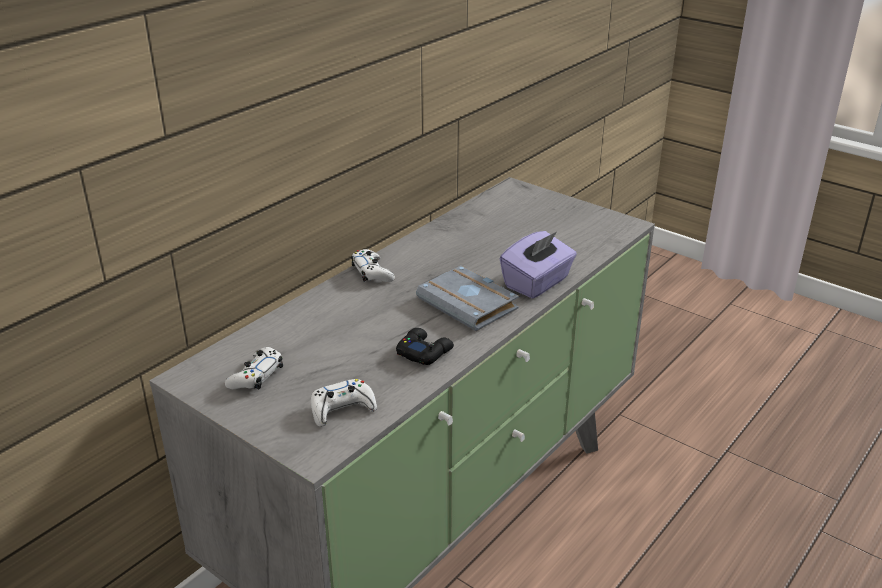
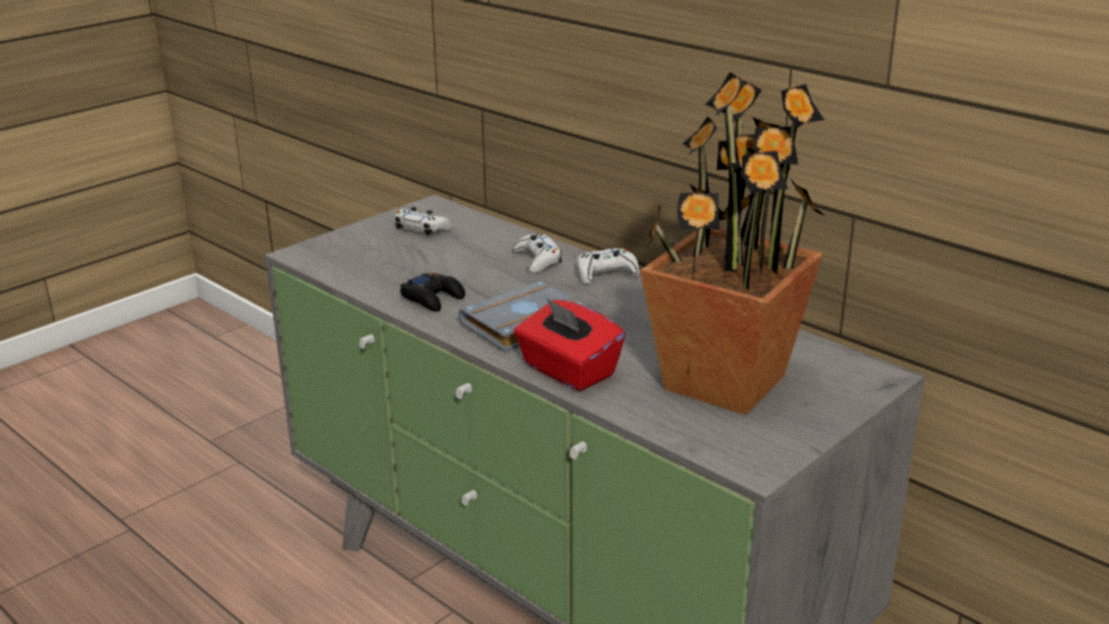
camera: 95 degrees right, 5 degrees down
white game controller [311,379,377,427] -> white game controller moved to [512,234,562,273]
purple tissue box [500,231,577,299] -> red tissue box [514,297,625,391]
none -> potted plant [640,72,824,415]

